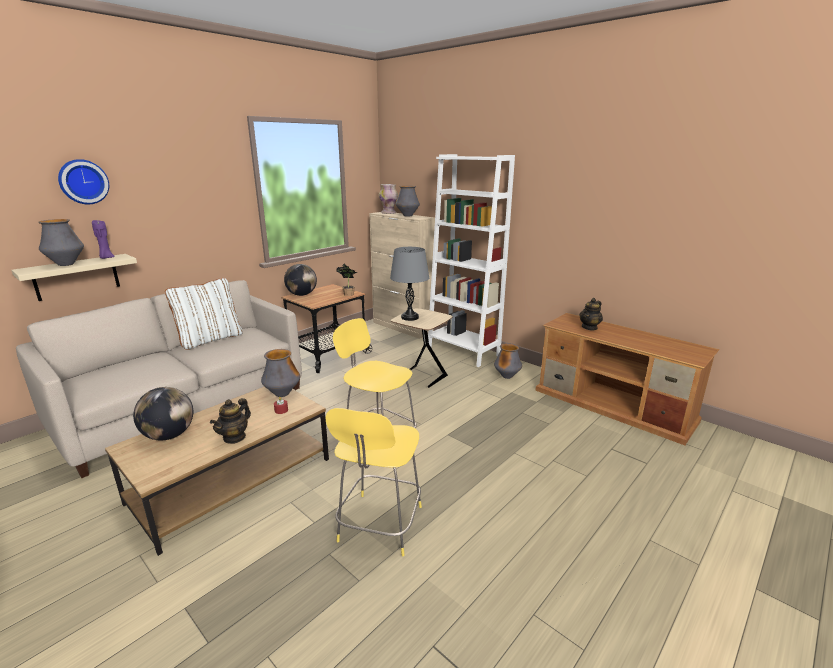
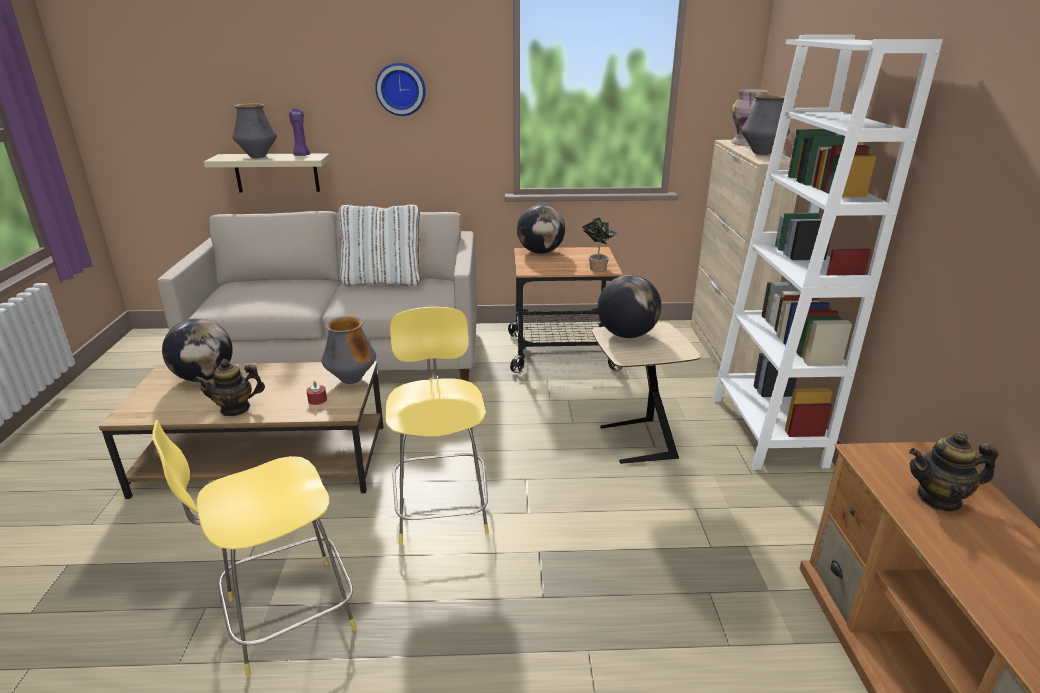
camera: 45 degrees right, 5 degrees up
wall clock [58,159,109,204] -> wall clock moved to [375,63,426,116]
grey table lamp [390,247,429,321] -> globe [598,275,661,338]
vase [494,343,522,379] -> none

